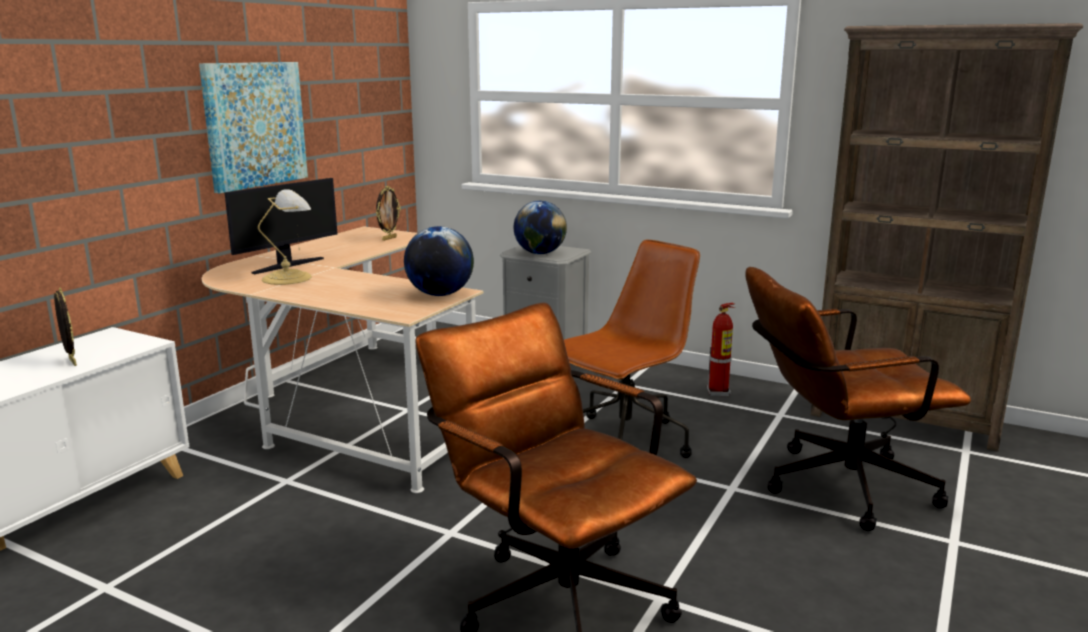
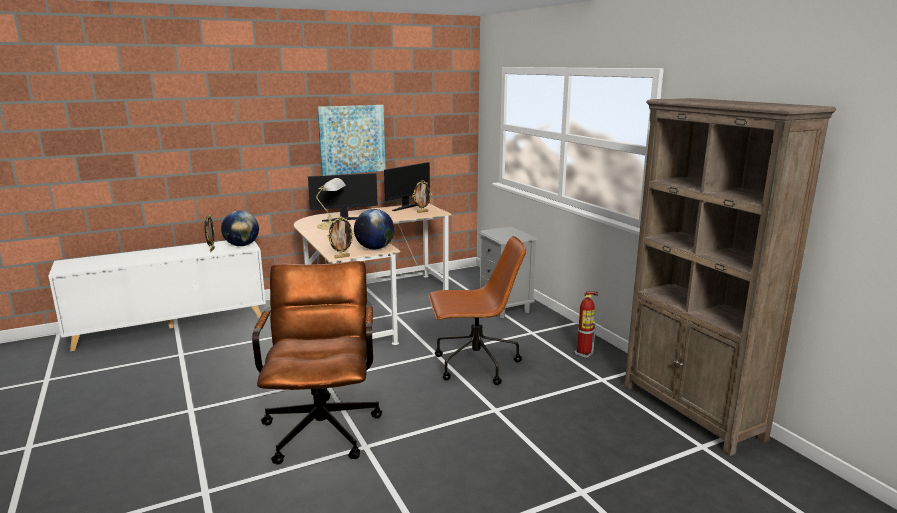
camera: 35 degrees right, 0 degrees up
globe [514,201,567,254] -> globe moved to [221,210,259,246]
brown office chair [745,267,971,531] -> none
none -> picture frame [328,216,354,259]
none -> monitor [384,162,430,211]

